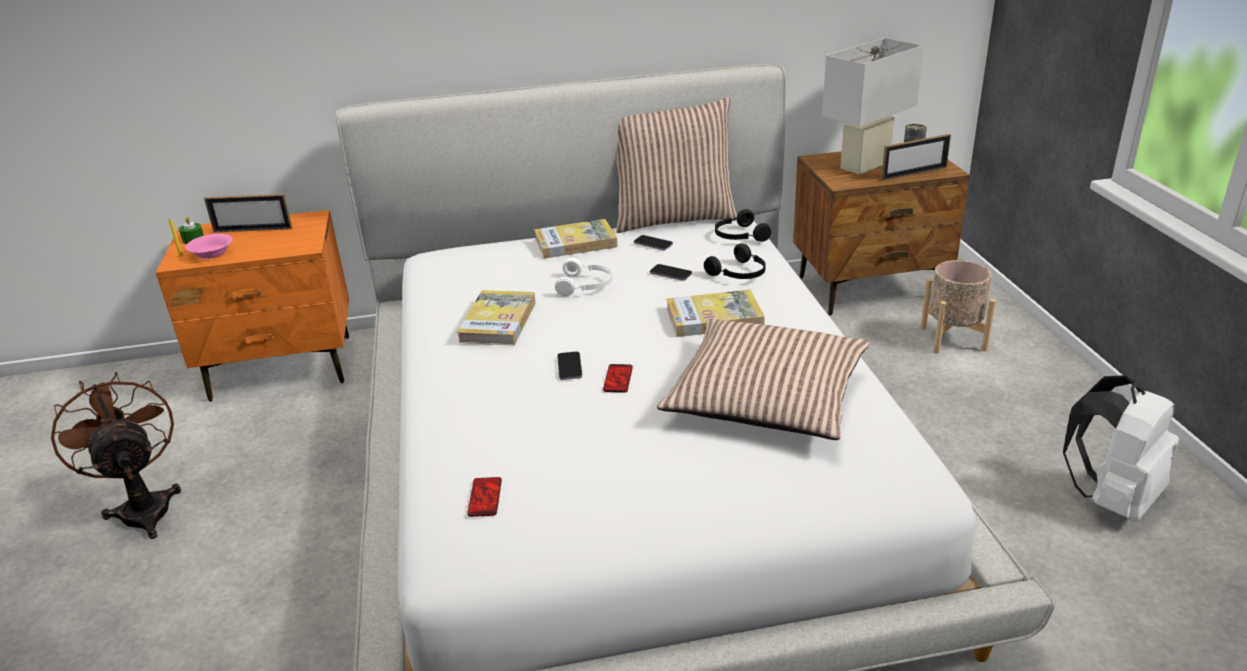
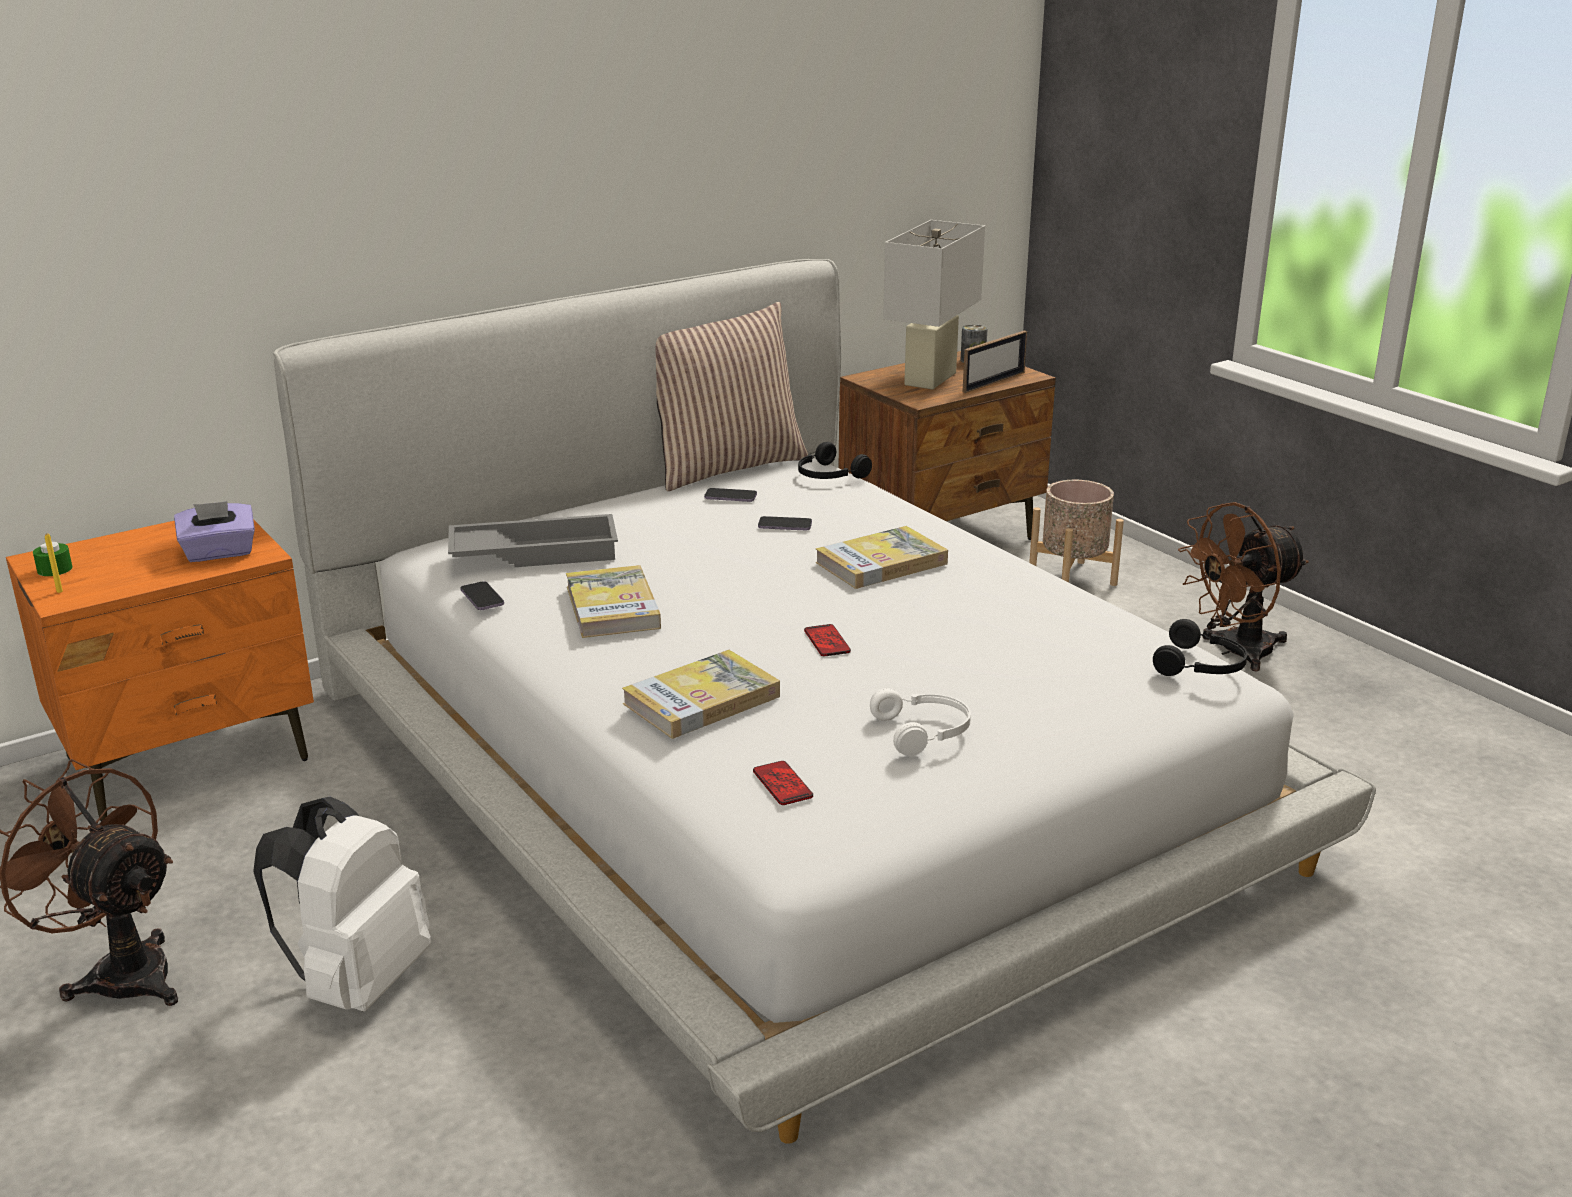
camera: 25 degrees left, 5 degrees down
pink bowl [185,234,233,259] -> none
picture frame [204,194,292,232] -> none
book [534,219,618,259] -> book moved to [622,650,780,739]
white headphones [555,258,613,296] -> white headphones moved to [870,688,971,756]
phone [557,352,582,380] -> phone moved to [460,581,504,610]
pillow [657,319,869,440] -> none
black headphones [704,244,766,279] -> black headphones moved to [1153,619,1247,676]
white backpack [1063,375,1179,521] -> white backpack moved to [253,797,431,1011]
none -> purple tissue box [174,501,255,562]
none -> grey tray [448,514,618,567]
none -> brown fan [1178,502,1309,671]

